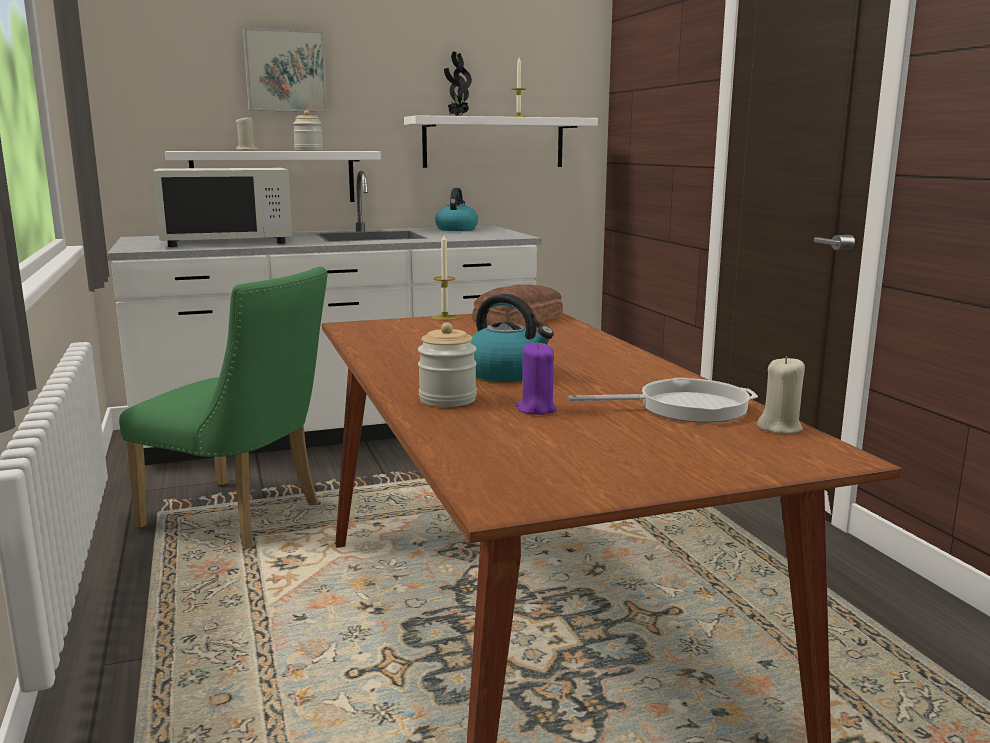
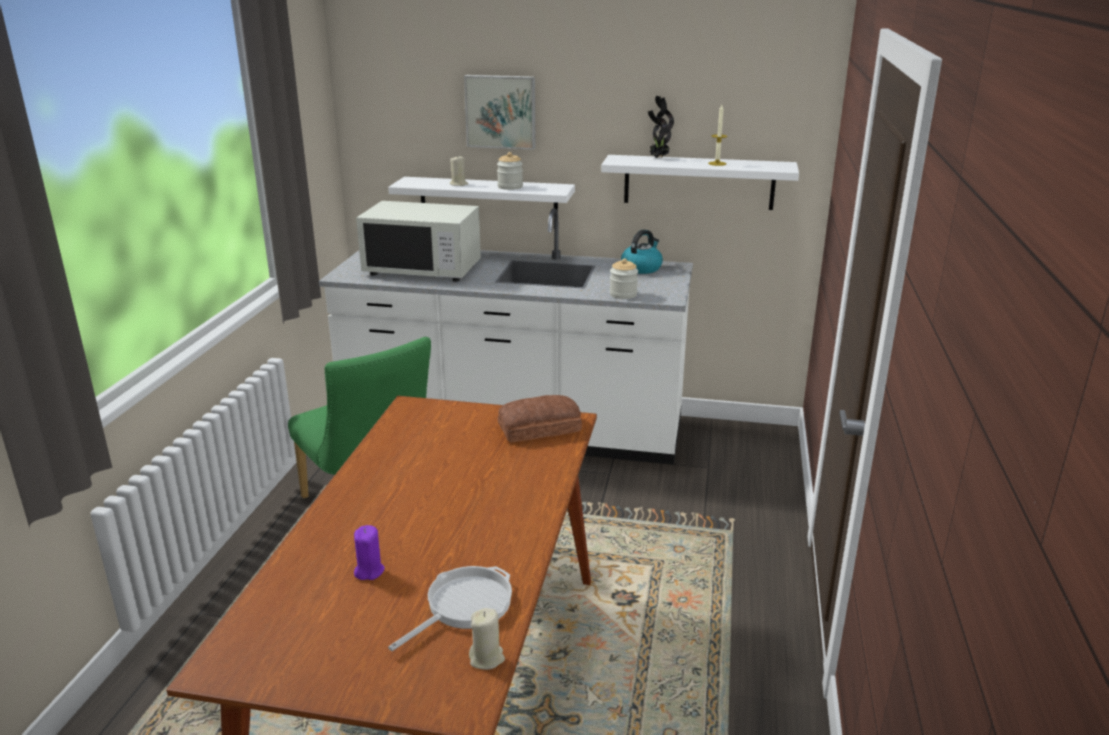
camera: 30 degrees right, 10 degrees up
jar [418,322,477,407] -> jar moved to [610,258,638,299]
candle [432,234,458,321] -> none
kettle [471,294,554,382] -> none
frying pan [568,377,758,423] -> frying pan turned 75 degrees counterclockwise [388,566,512,651]

